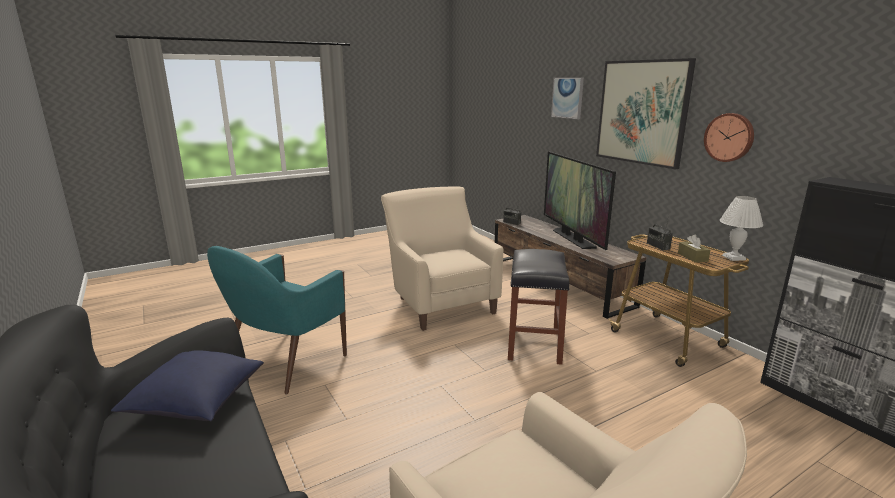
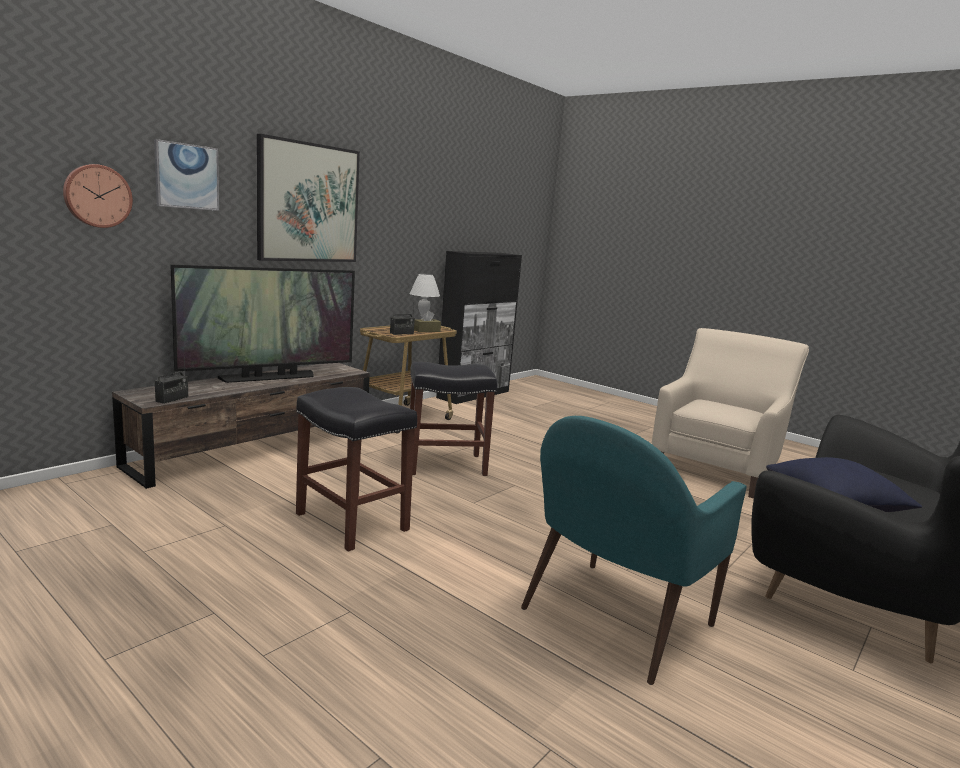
camera: 110 degrees left, 5 degrees down
turquoise armchair [207,246,347,395] -> turquoise armchair turned 120 degrees clockwise [521,416,747,685]
beige armchair [381,186,503,331] -> black stool [296,387,417,552]
wall clock [704,113,754,162] -> wall clock moved to [63,164,133,228]

